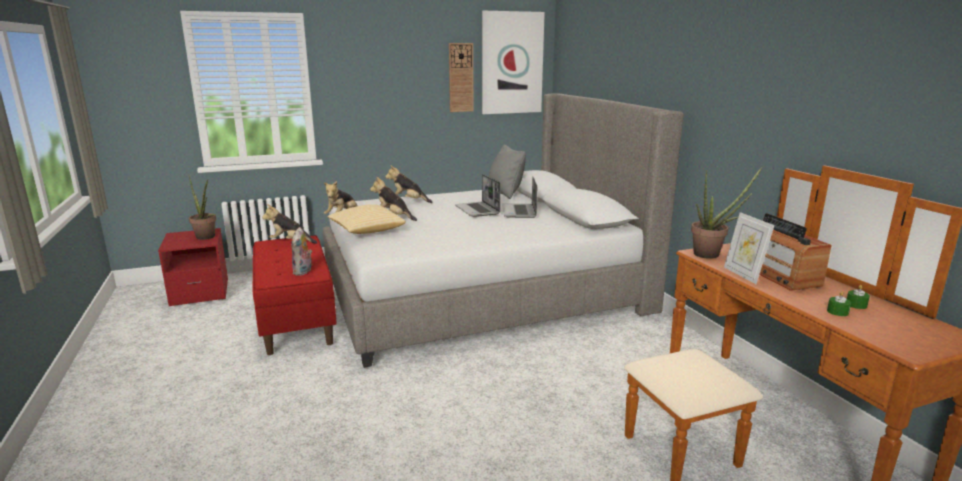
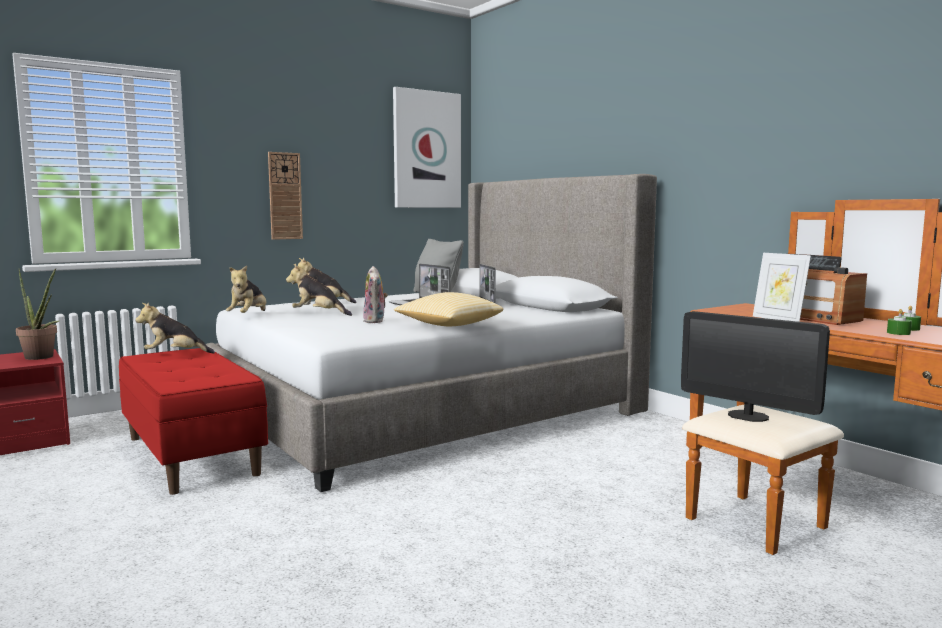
camera: 15 degrees left, 10 degrees down
plush toy [291,227,312,276] -> plush toy moved to [363,266,388,323]
pillow [327,204,406,234] -> pillow moved to [394,292,503,326]
wall clock [449,43,474,112] -> wall clock moved to [268,152,303,240]
potted plant [691,167,762,259] -> none
none -> monitor [681,311,830,422]

